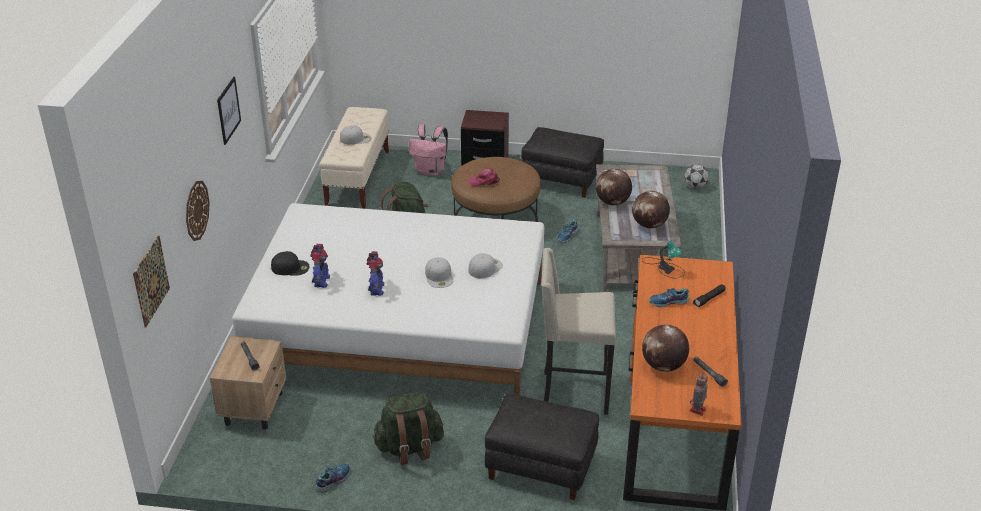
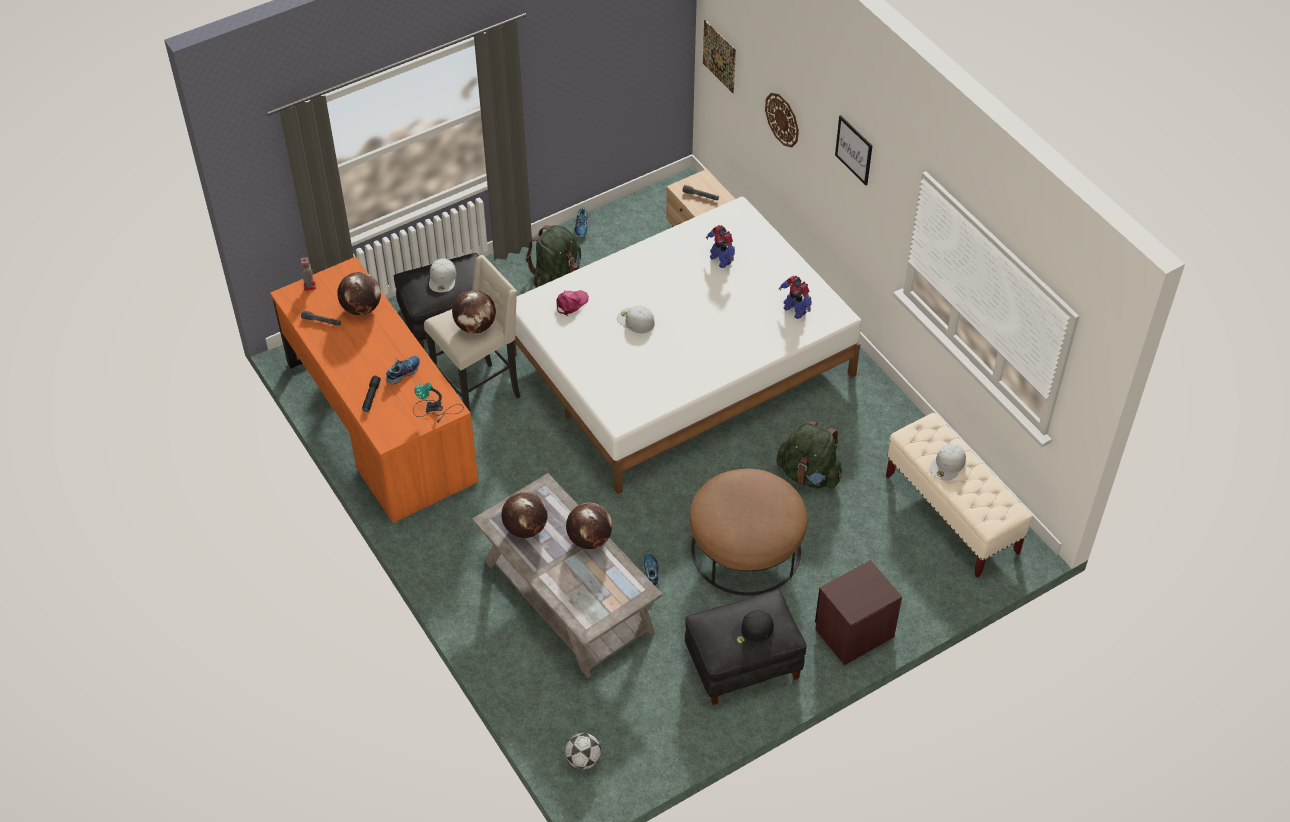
camera: 140 degrees right, 15 degrees up
black cap [271,251,310,276] -> black cap moved to [732,610,774,649]
toy robot [366,251,384,296] -> toy robot moved to [779,275,812,319]
pink backpack [409,124,448,176] -> none
pink cap [468,169,500,187] -> pink cap moved to [556,290,589,316]
white cap [469,253,503,278] -> white cap moved to [429,259,456,292]
none -> globe [452,290,496,334]

